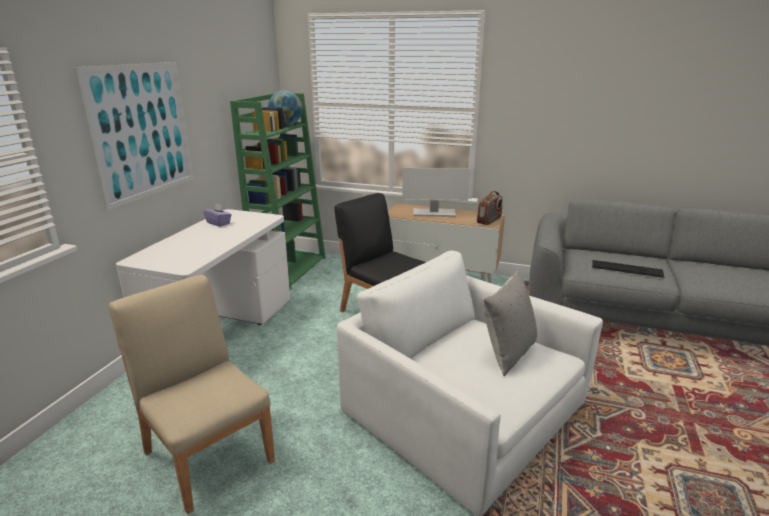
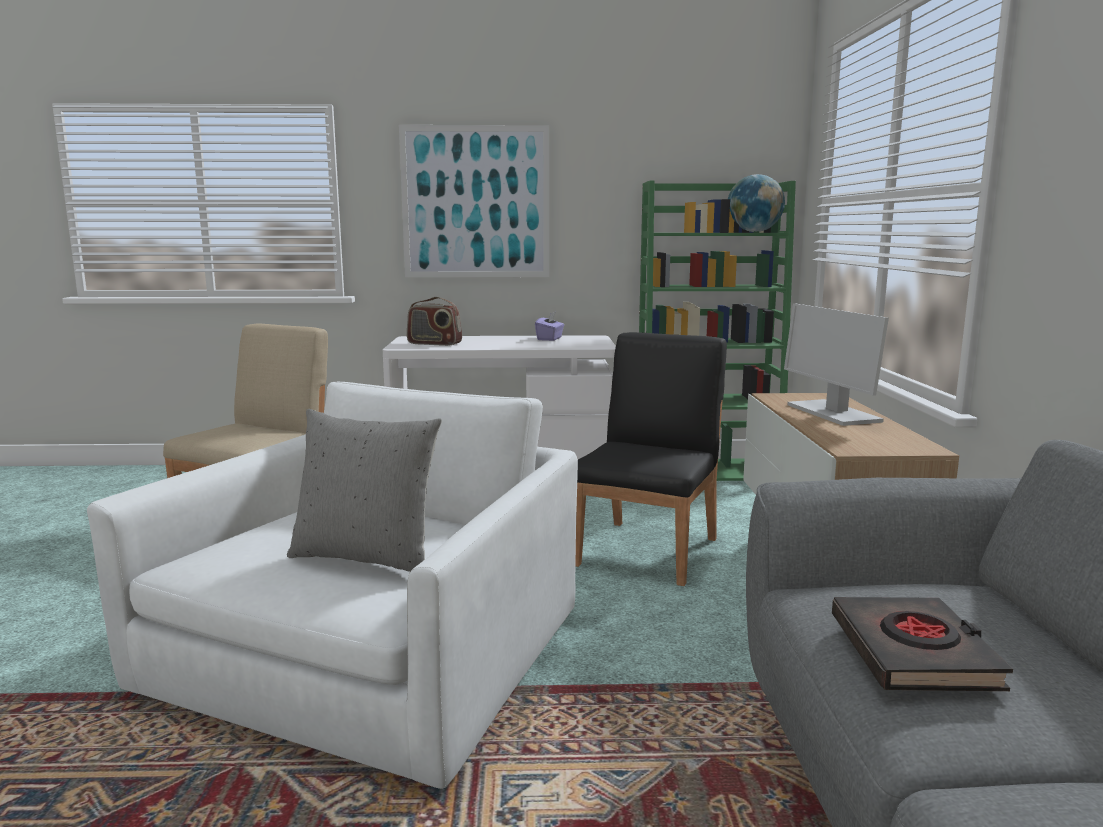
camera: 70 degrees right, 10 degrees down
radio [477,191,502,225] -> radio moved to [407,297,462,346]
keyboard [592,260,664,278] -> black book [832,597,1013,691]

